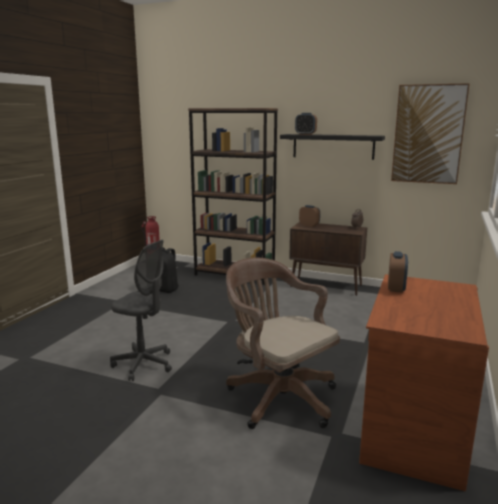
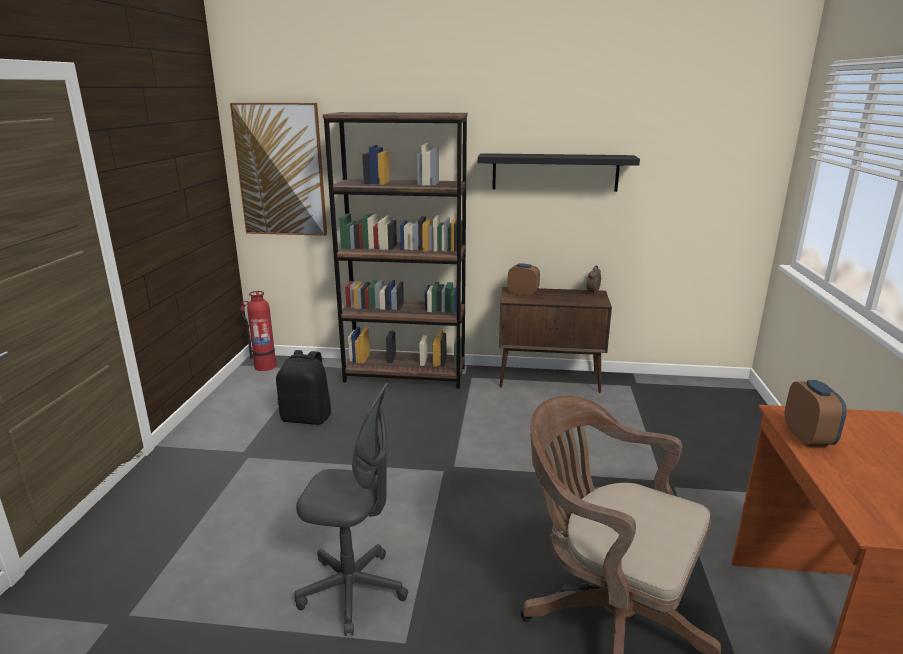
camera: 15 degrees left, 5 degrees up
alarm clock [295,113,317,135] -> none
picture [391,83,470,184] -> picture moved to [230,102,327,236]

